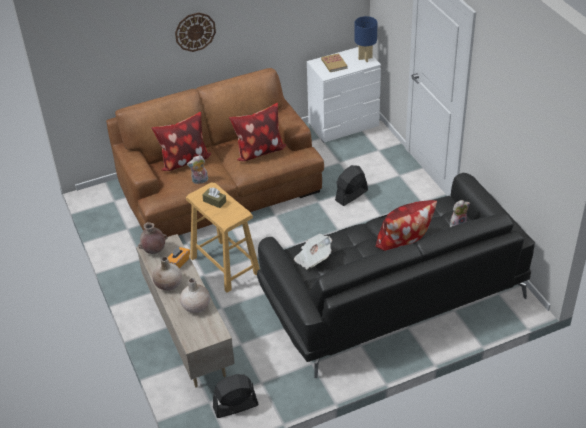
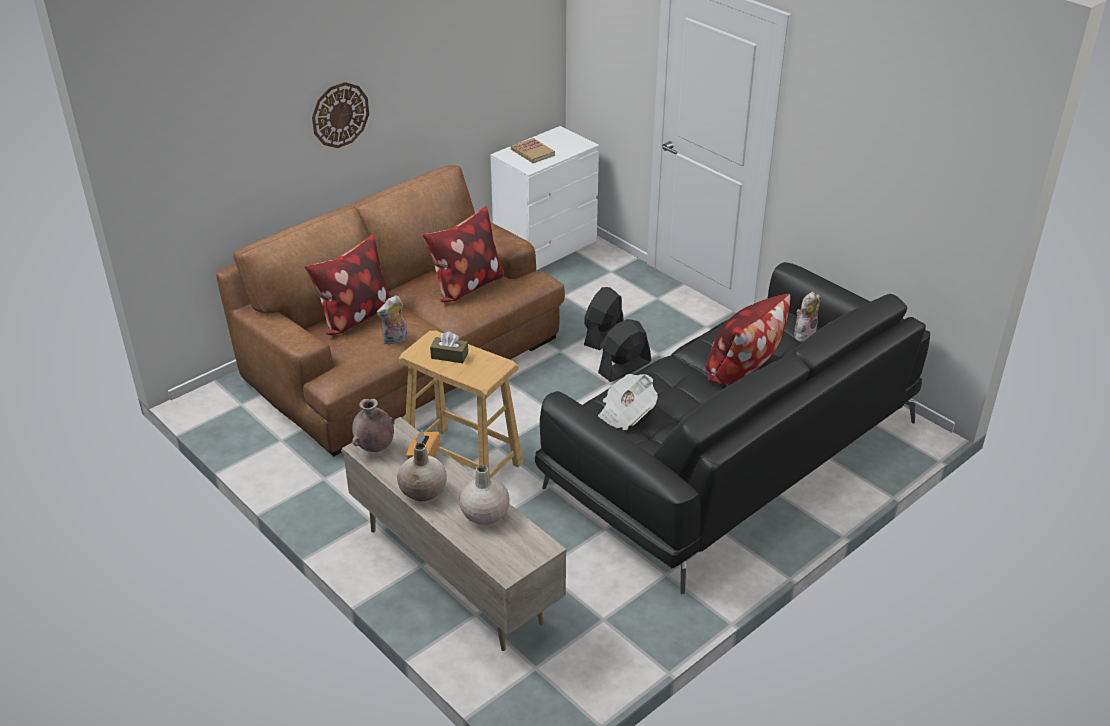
camera: 20 degrees left, 5 degrees down
black fan [213,374,259,418] -> black fan moved to [598,319,651,382]
blue table lamp [354,16,378,62] -> none

